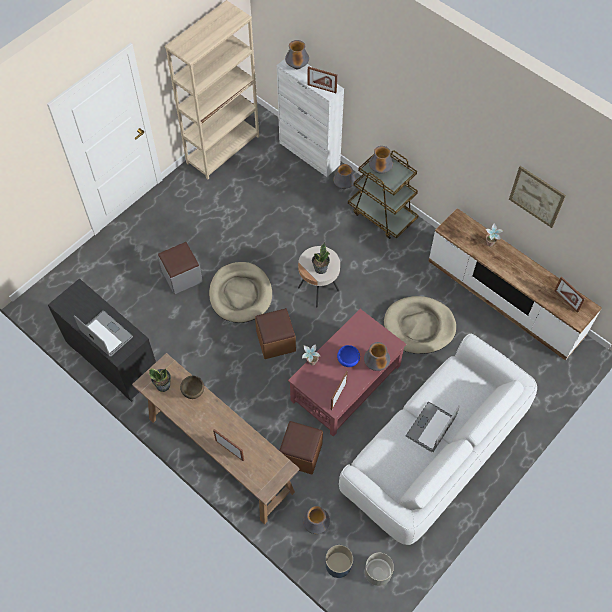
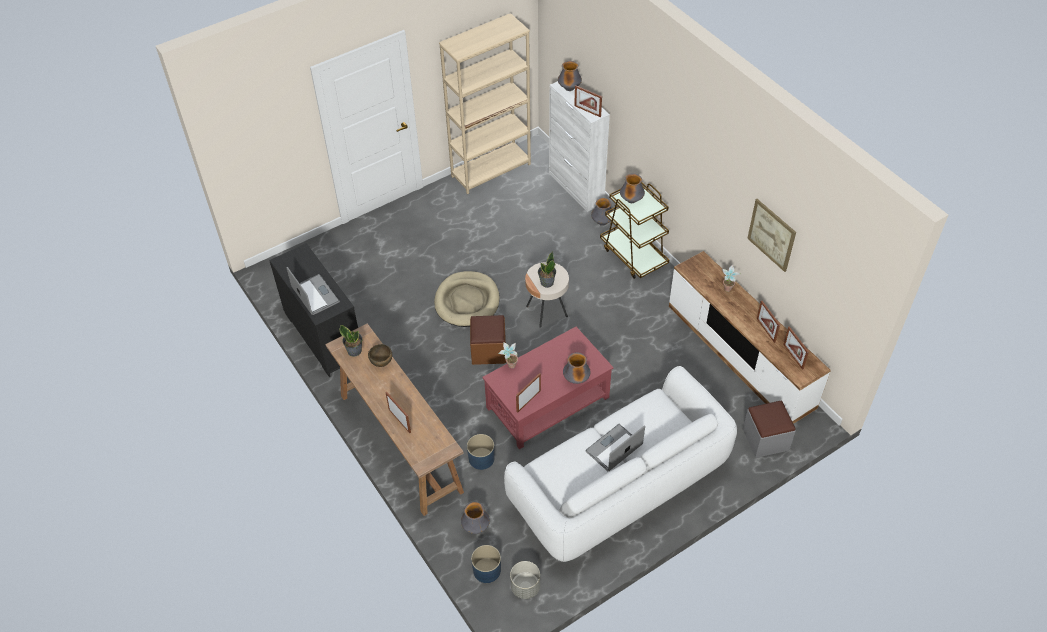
camera: 15 degrees right, 10 degrees down
grey ottoman [158,242,203,294] -> grey ottoman moved to [743,401,796,458]
brown ottoman [279,421,323,474] -> blue planter [467,434,494,470]
blue bowl [337,345,360,367] -> none
beige dog bed [384,296,456,354] -> none
none -> picture frame [757,301,780,343]

